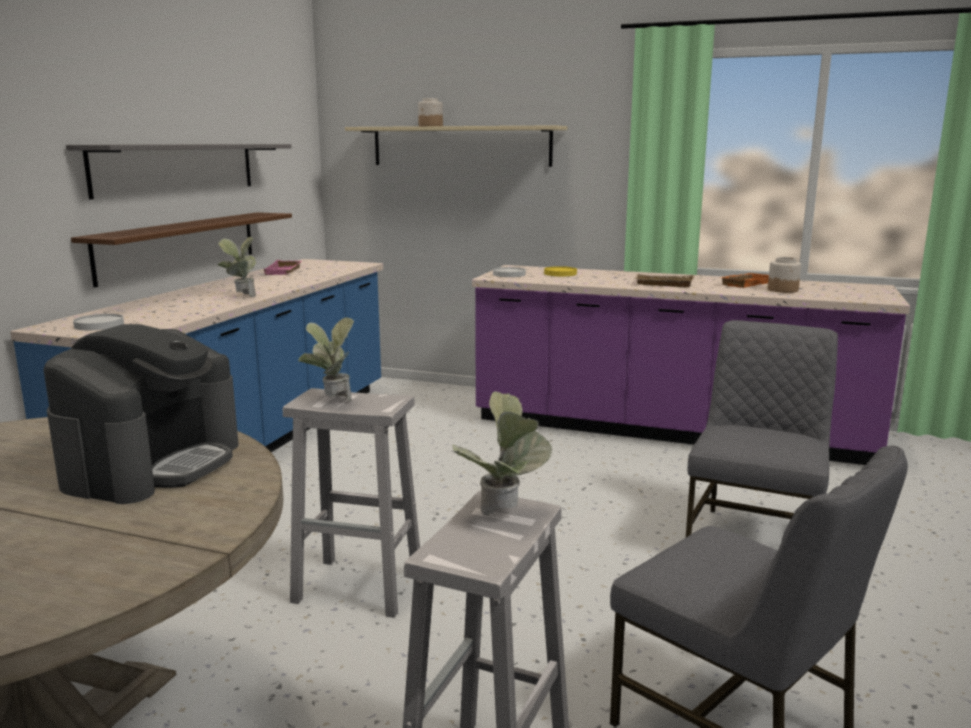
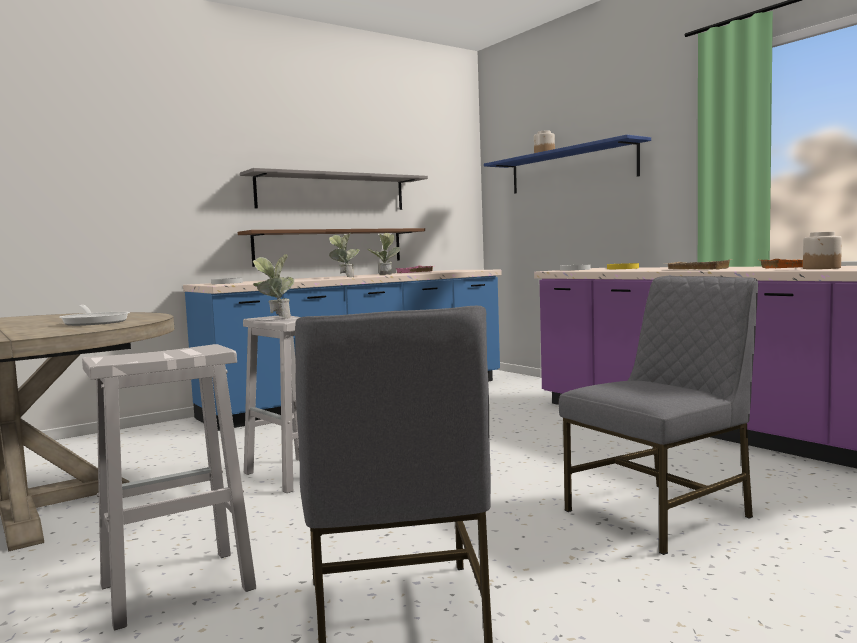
camera: 35 degrees right, 10 degrees down
coffee machine [43,324,238,504] -> frying pan [59,305,130,326]
beige shelf [345,125,567,167] -> blue shelf [484,135,651,194]
potted plant [452,391,552,516] -> potted plant moved to [367,233,400,275]

